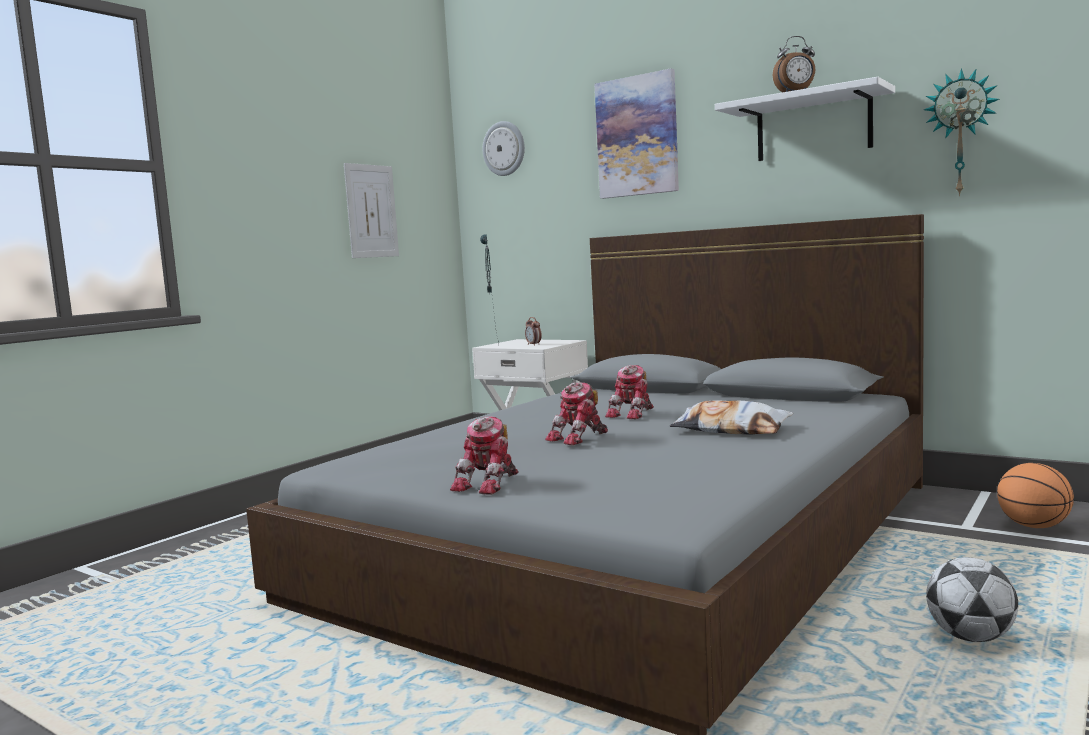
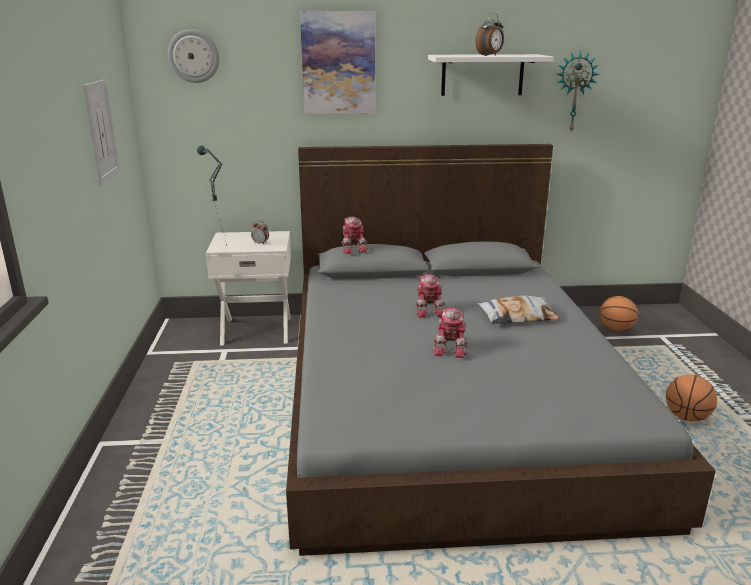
camera: 40 degrees left, 15 degrees up
toy robot [450,417,519,495] -> toy robot moved to [342,217,368,254]
football [926,557,1019,642] -> basketball [666,375,717,421]

